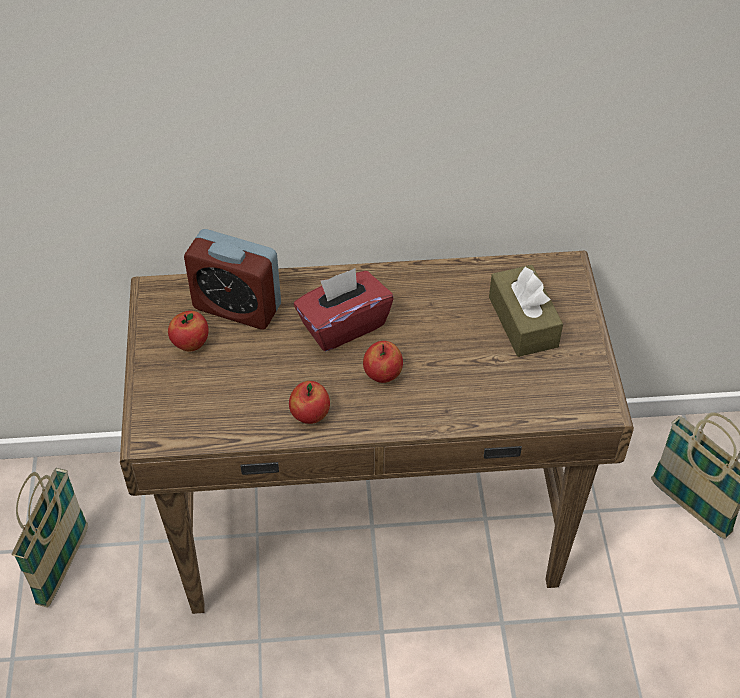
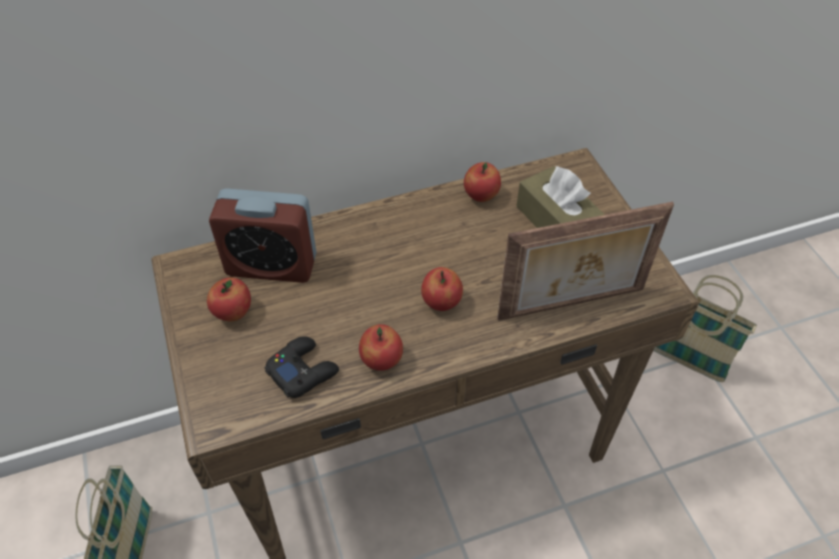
camera: 15 degrees left, 0 degrees up
red tissue box [294,268,393,351] -> none
none -> black game controller [264,336,339,398]
none -> apple [464,162,501,202]
none -> picture frame [497,202,674,321]

